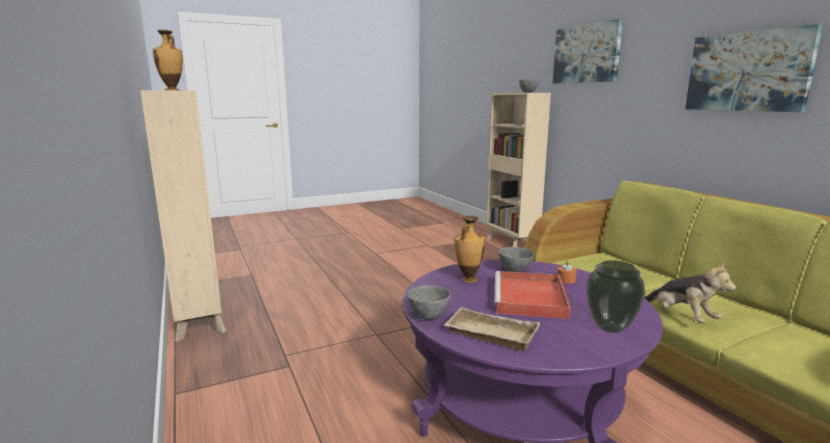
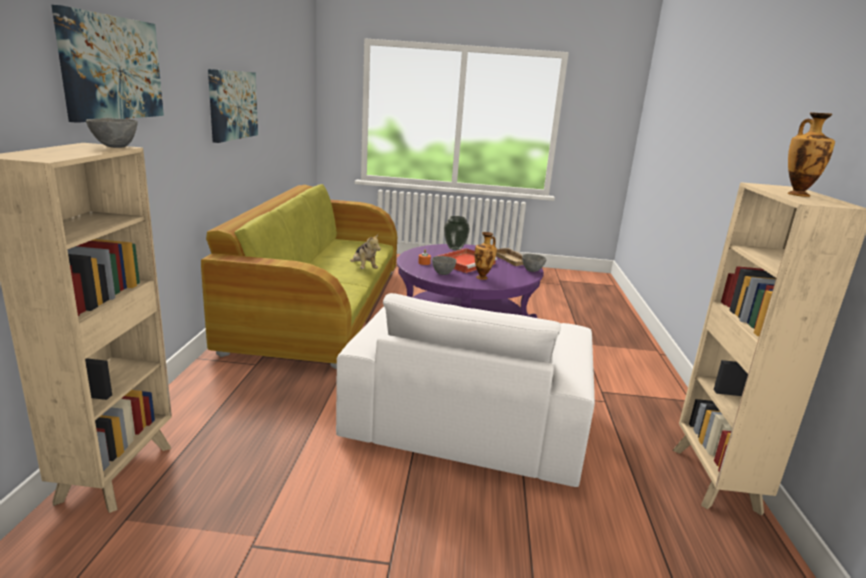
camera: 150 degrees left, 5 degrees up
plush toy [644,261,736,322] -> plush toy turned 150 degrees clockwise [350,234,381,269]
none -> white armchair [336,293,595,487]

